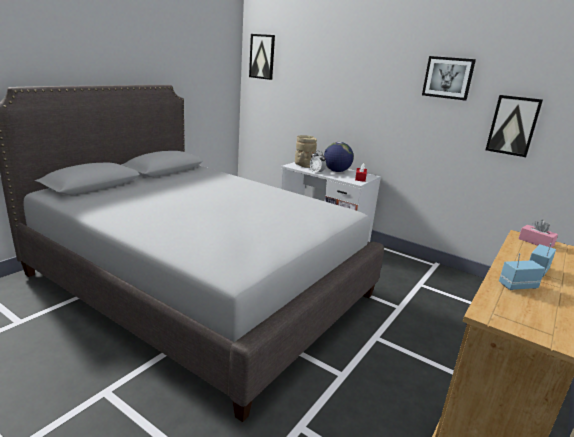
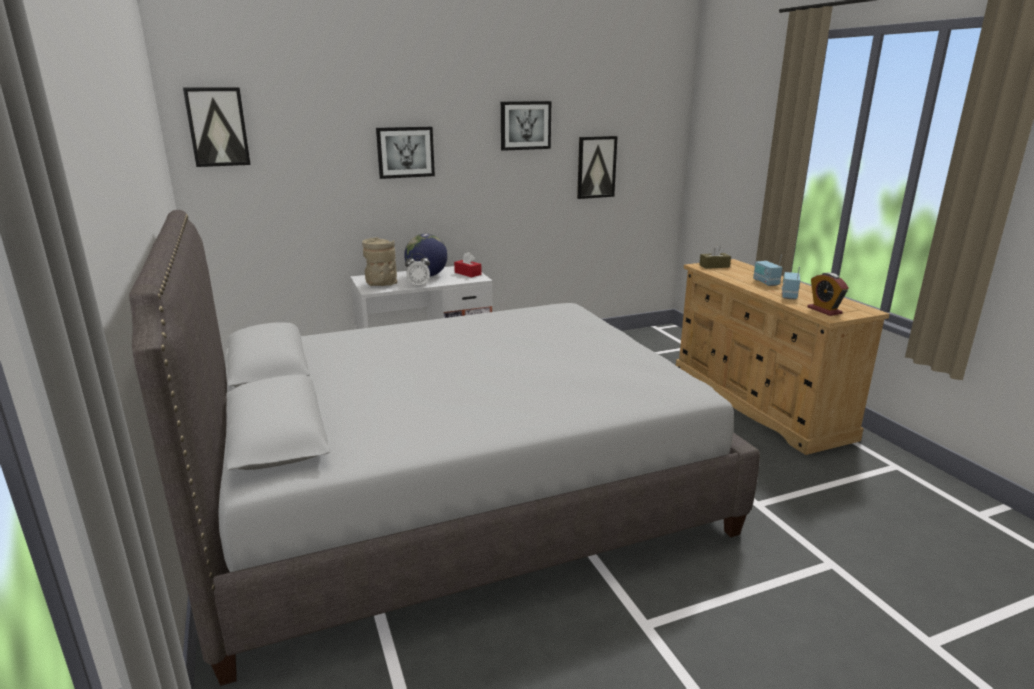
camera: 55 degrees left, 0 degrees up
pink tissue box [518,220,558,248] -> brown tissue box [699,244,731,269]
none -> picture [376,127,435,179]
none -> alarm clock [807,272,849,316]

